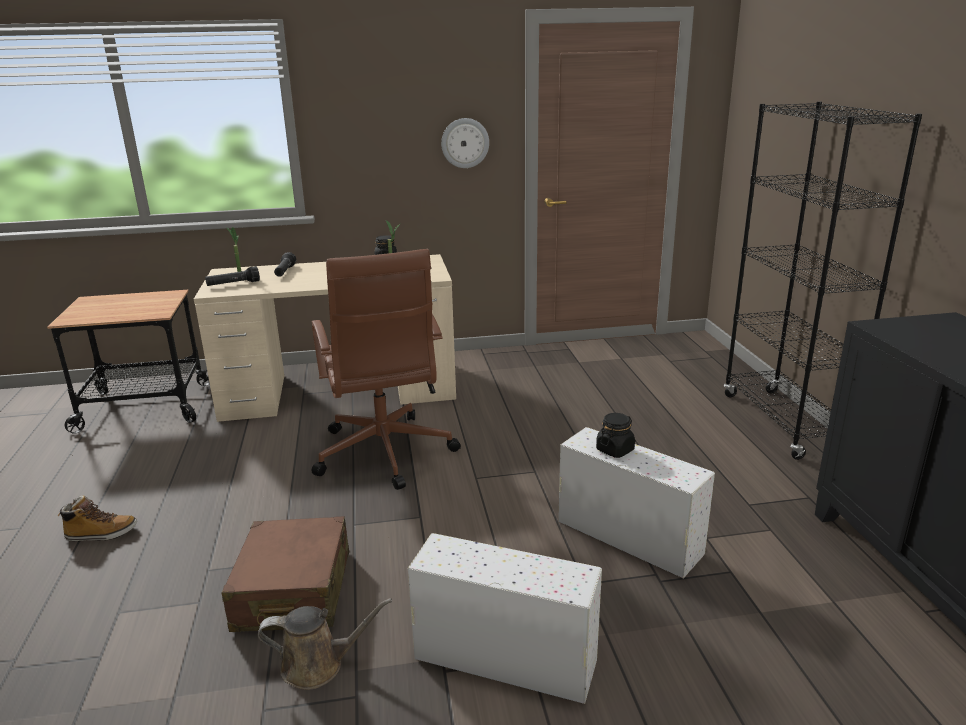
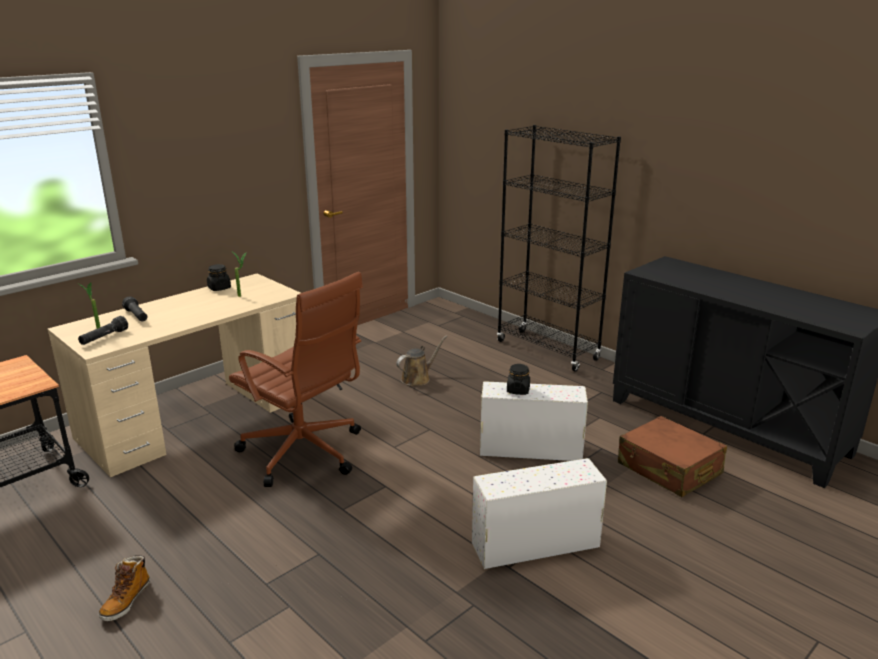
camera: 35 degrees left, 0 degrees up
boot [58,496,137,541] -> boot turned 150 degrees clockwise [99,555,150,622]
brown suitcase [221,516,349,632] -> brown suitcase moved to [618,416,727,497]
brown watering can [258,598,392,690] -> brown watering can moved to [396,335,447,386]
wall clock [441,118,489,168] -> none

